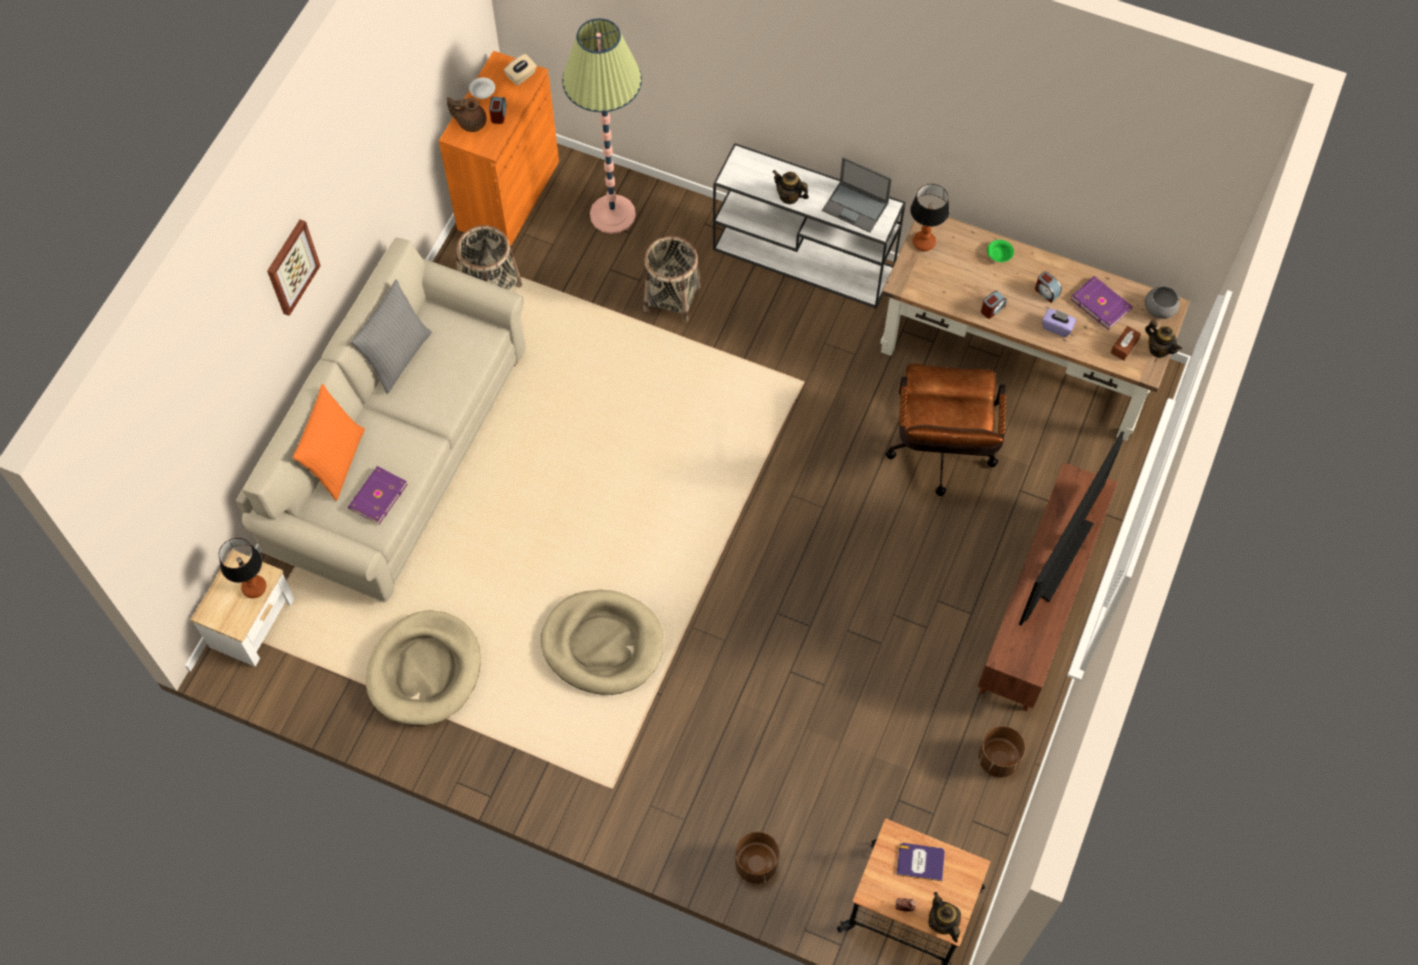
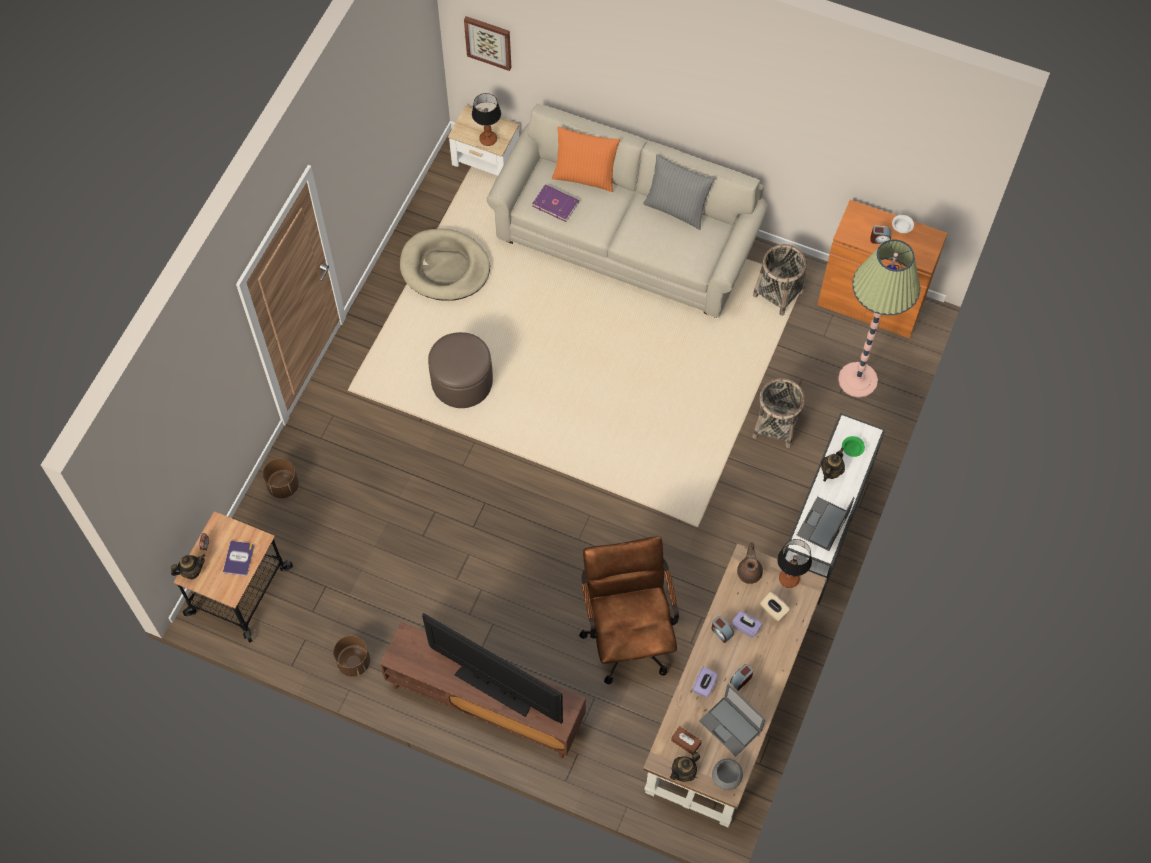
camera: 90 degrees right, 0 degrees up
picture [267,219,321,316] -> picture moved to [464,16,512,71]
brown teapot [447,97,487,132] -> brown teapot moved to [737,542,763,584]
beige tissue box [504,54,537,86] -> beige tissue box moved to [760,592,790,622]
beige dog bed [541,590,663,695] -> brown ottoman [428,332,493,408]
brown office chair [885,364,1006,496] -> brown office chair turned 75 degrees clockwise [579,536,679,684]
green bowl [987,240,1014,262] -> green bowl moved to [842,436,865,457]
purple book [1070,276,1133,330] -> laptop [699,684,766,756]
none -> purple tissue box [732,611,762,638]

